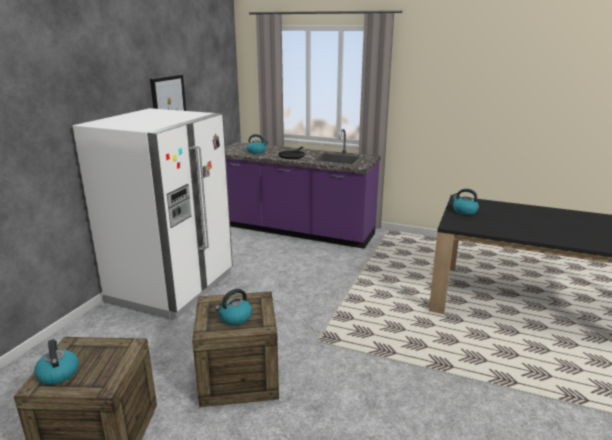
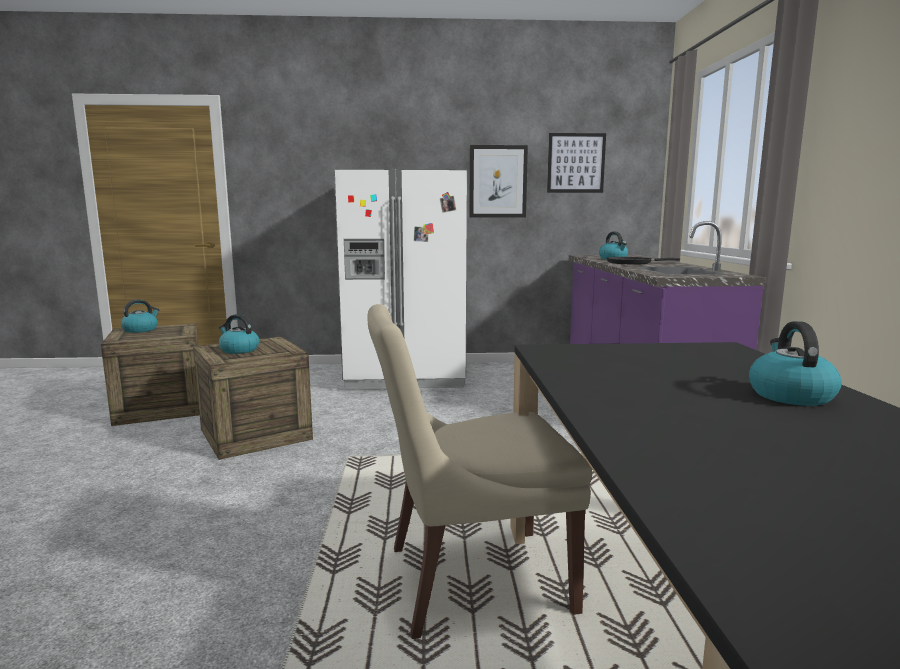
camera: 65 degrees right, 10 degrees down
kettle [451,189,479,215] -> kettle moved to [749,321,842,406]
none -> beige chair [367,304,592,639]
none -> picture [547,133,606,193]

